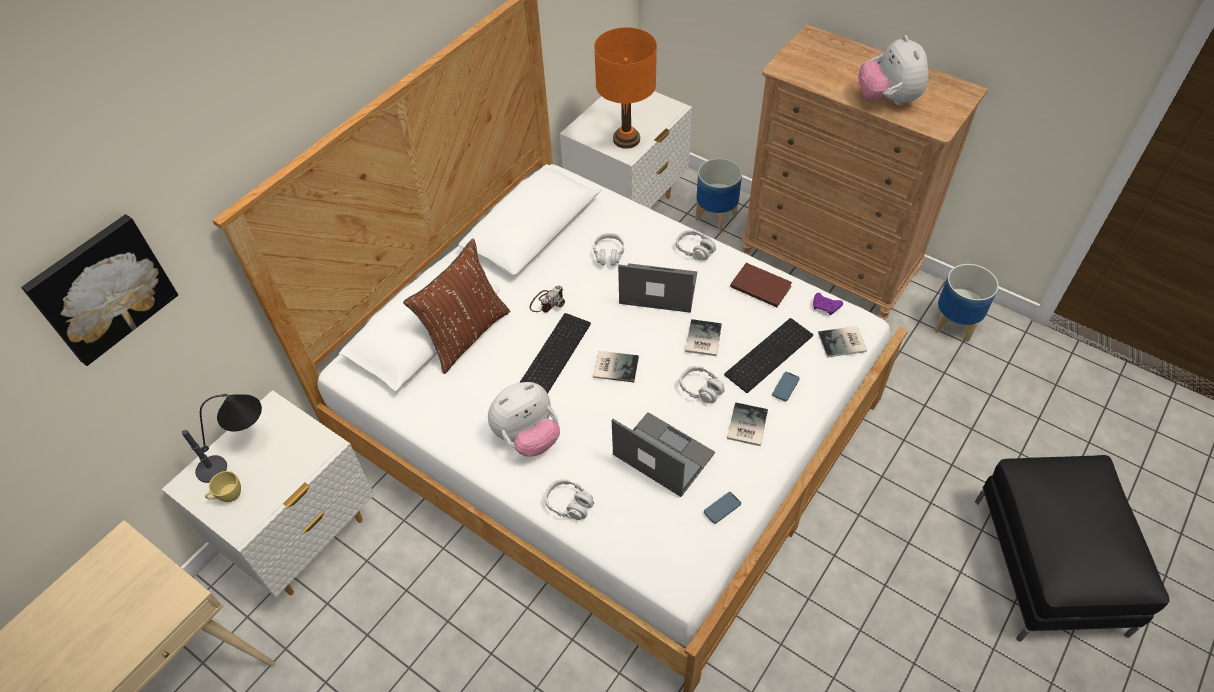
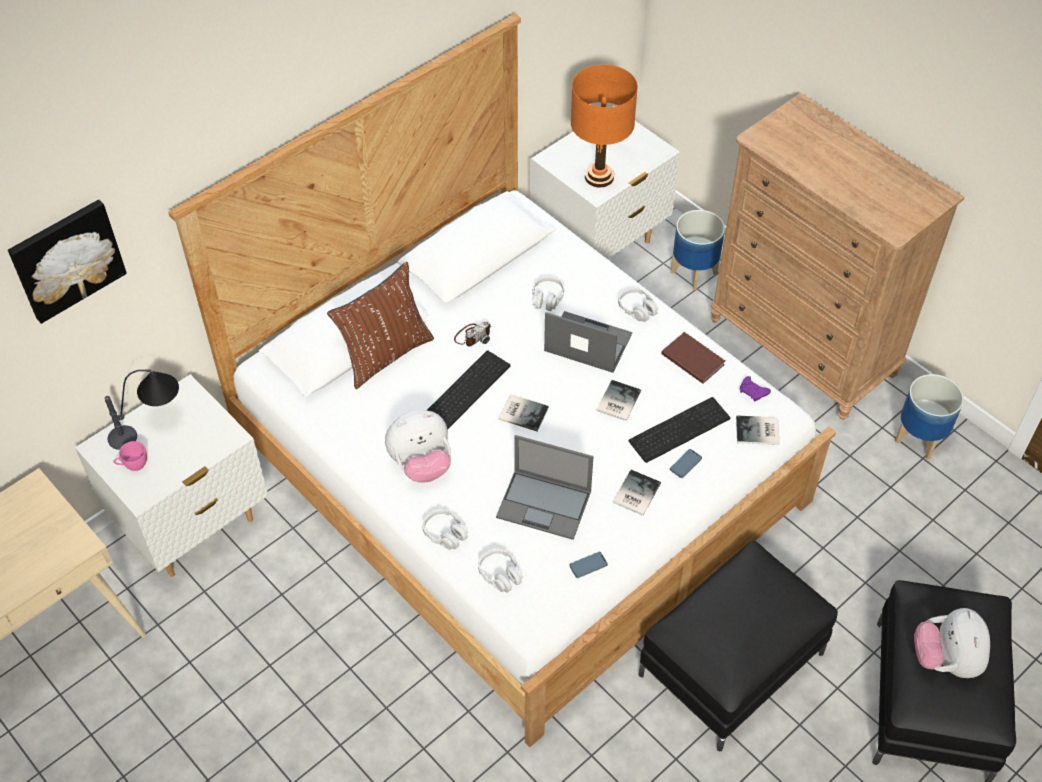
camera: 10 degrees right, 0 degrees up
yellow cup [205,471,241,502] -> pink cup [114,441,147,471]
laptop [612,412,715,497] -> laptop turned 150 degrees clockwise [496,435,594,540]
grey headphones [680,366,725,403] -> grey headphones moved to [478,548,523,592]
plush toy [858,35,929,106] -> plush toy moved to [914,608,990,678]
none -> black ottoman [639,541,838,751]

